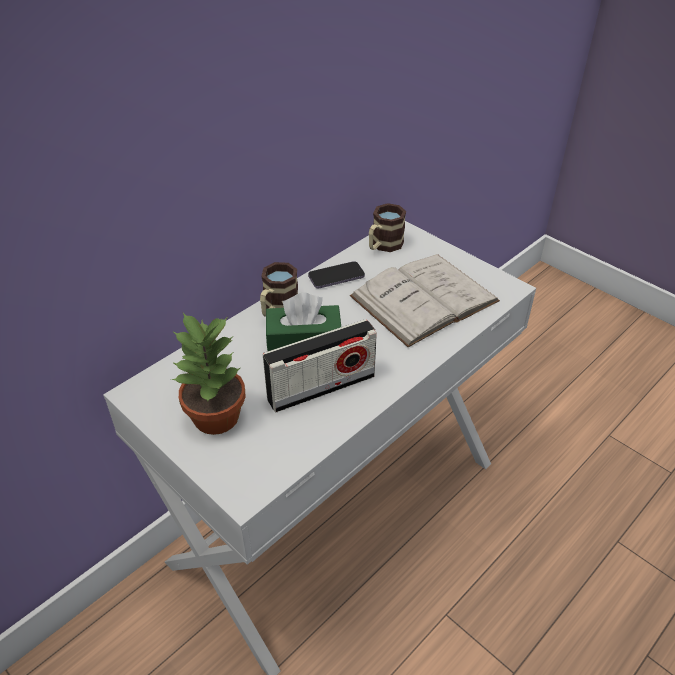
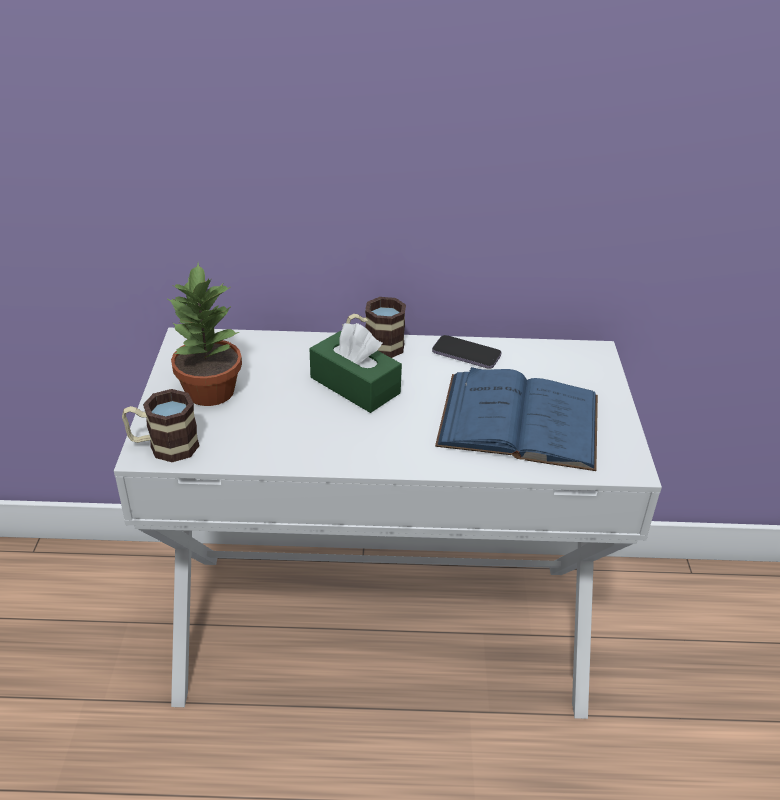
camera: 45 degrees right, 5 degrees down
radio [263,319,377,412] -> none
white book [350,254,500,347] -> blue book [435,367,598,471]
mug [369,203,406,252] -> mug moved to [122,389,200,462]

